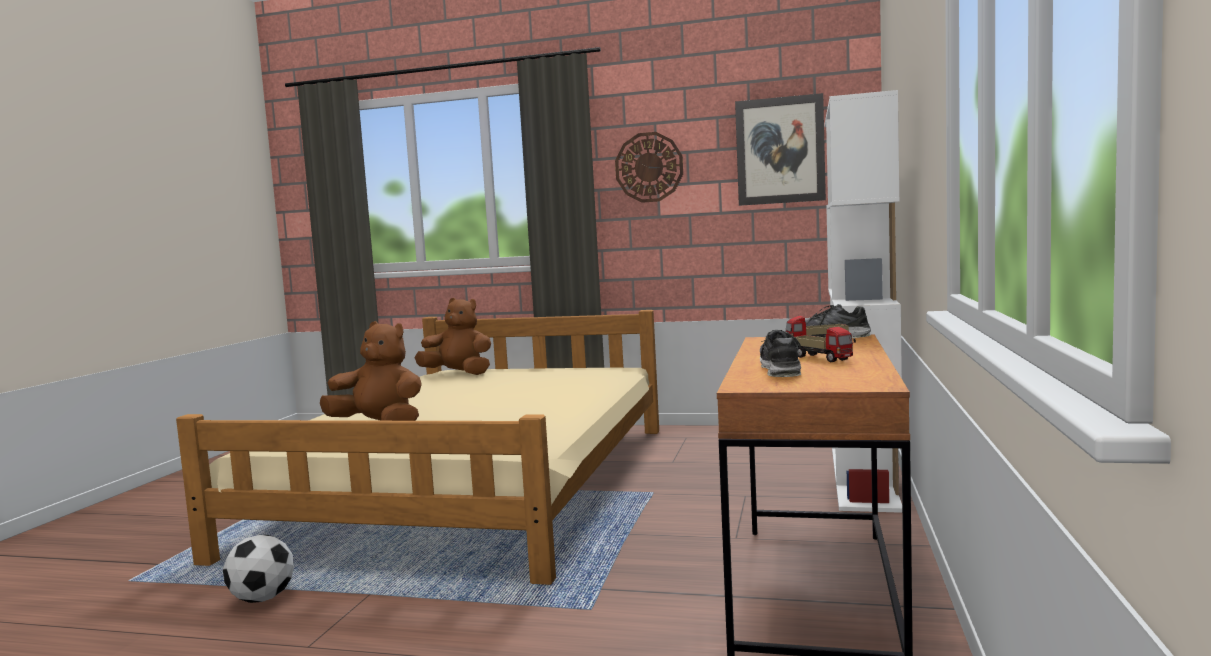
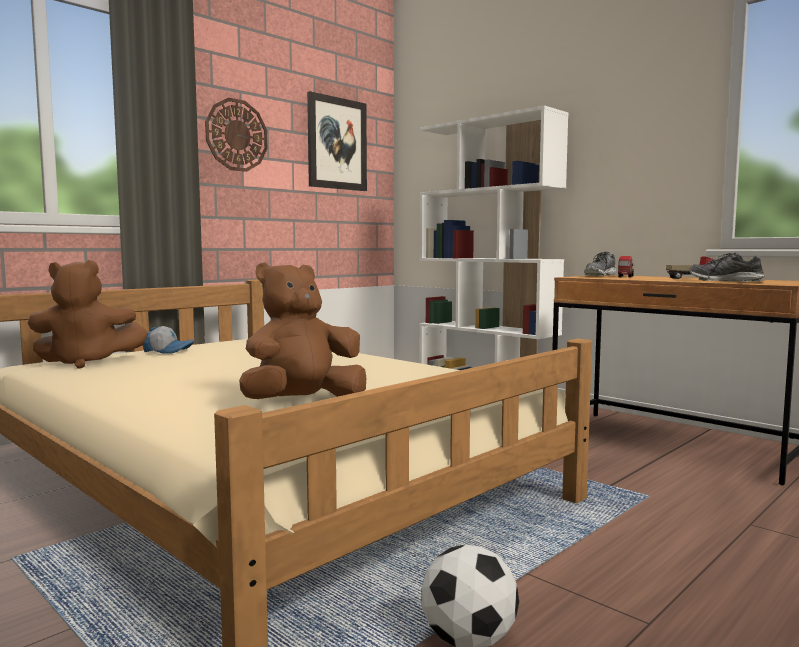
camera: 60 degrees left, 0 degrees up
brown plush toy [415,298,491,375] -> brown plush toy turned 150 degrees counterclockwise [28,260,148,369]
none -> cap [143,326,194,354]

